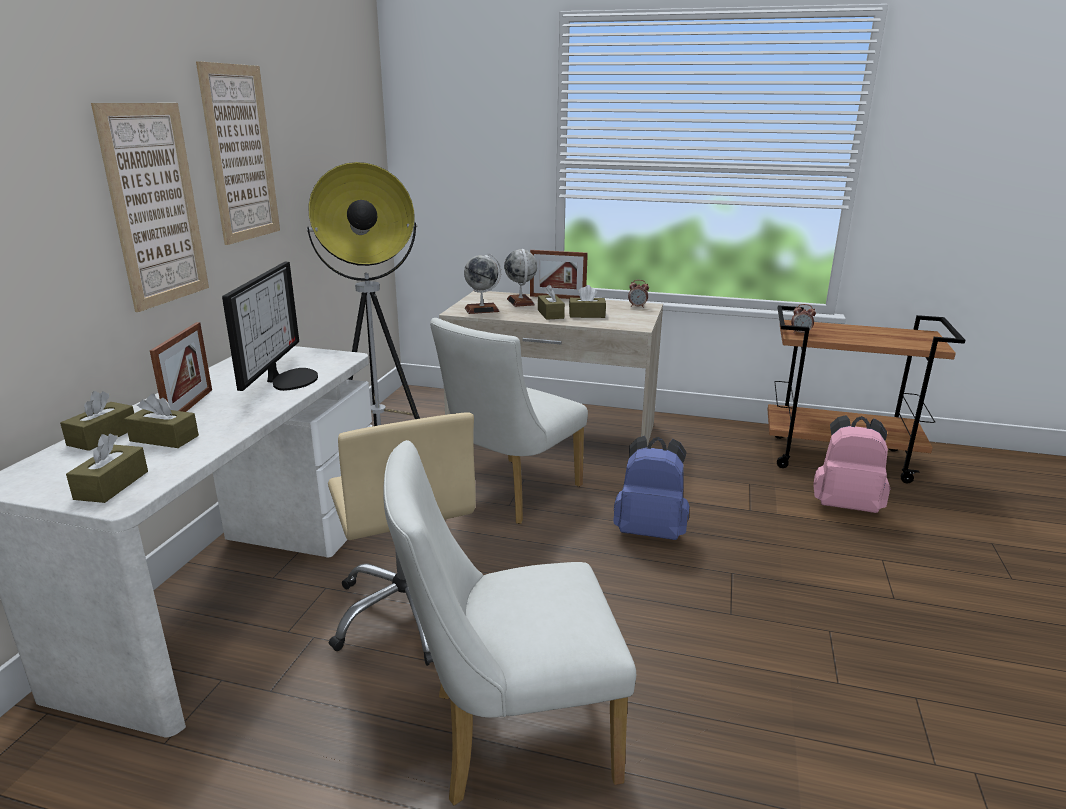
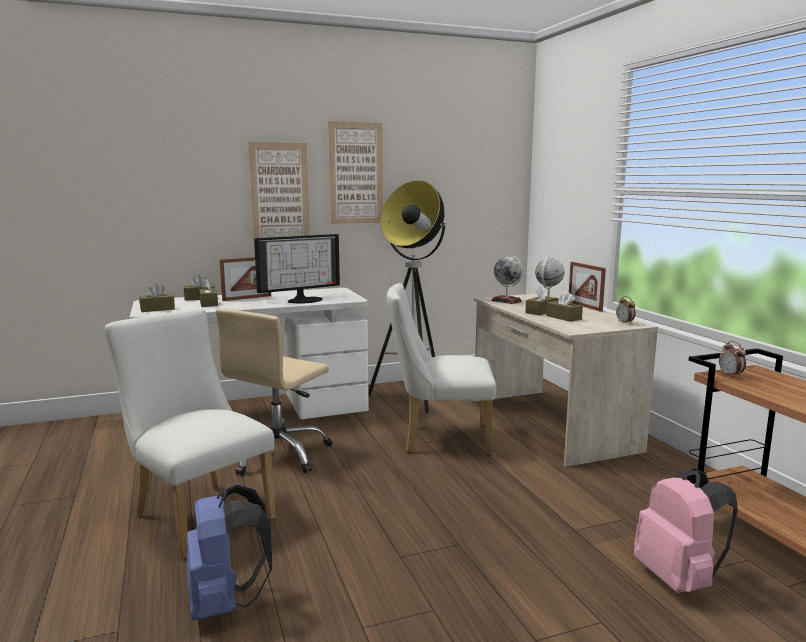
camera: 55 degrees right, 10 degrees down
blue backpack [613,436,689,540] -> blue backpack moved to [187,485,272,620]

